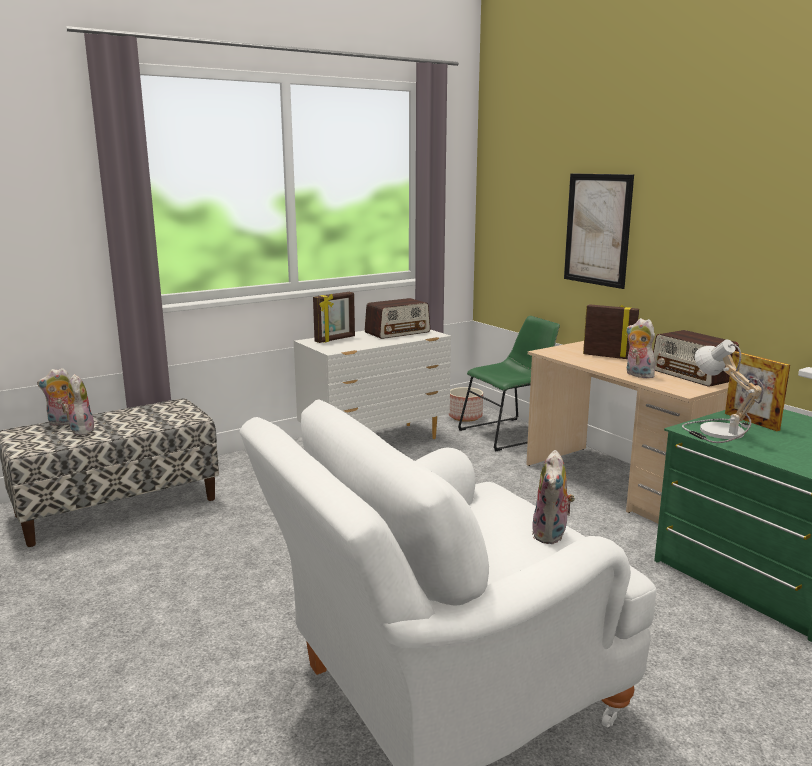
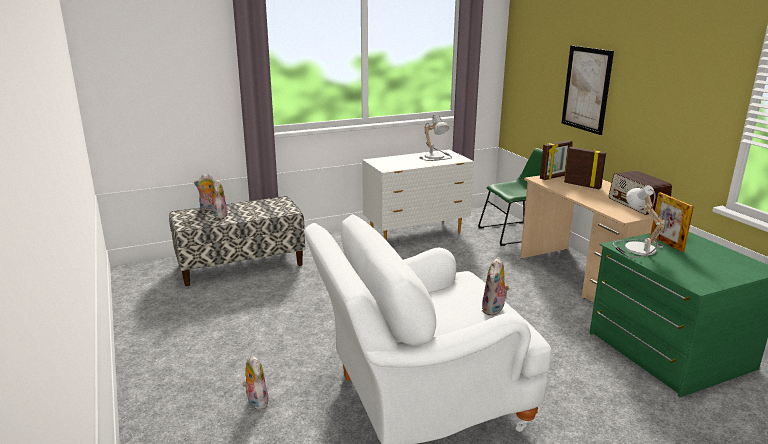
camera: 10 degrees right, 5 degrees up
picture frame [313,292,355,343] -> picture frame moved to [540,140,573,180]
radio [365,298,430,339] -> table lamp [420,115,452,161]
planter [449,387,483,422] -> none
plush toy [626,318,655,378] -> plush toy moved to [243,355,269,409]

